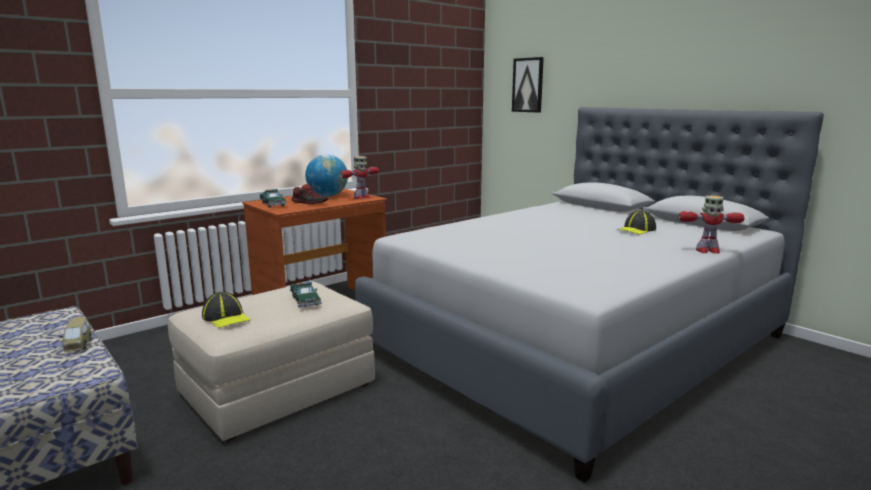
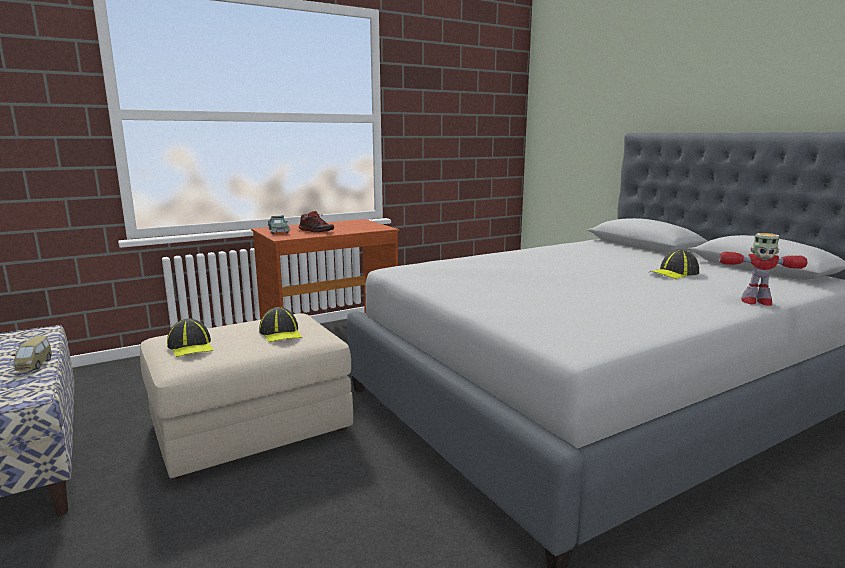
camera: 10 degrees right, 0 degrees up
toy car [290,281,322,308] -> cap [259,307,302,342]
globe [305,154,348,197] -> none
toy robot [340,156,379,199] -> none
picture [512,57,544,112] -> none

